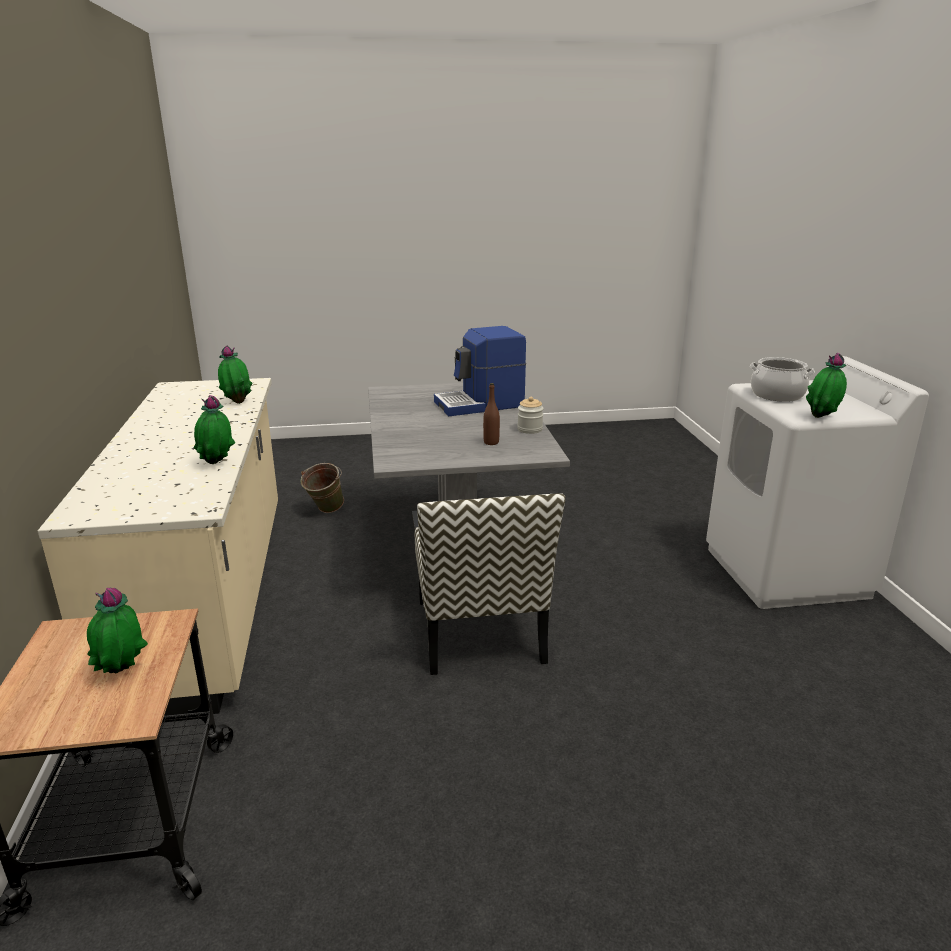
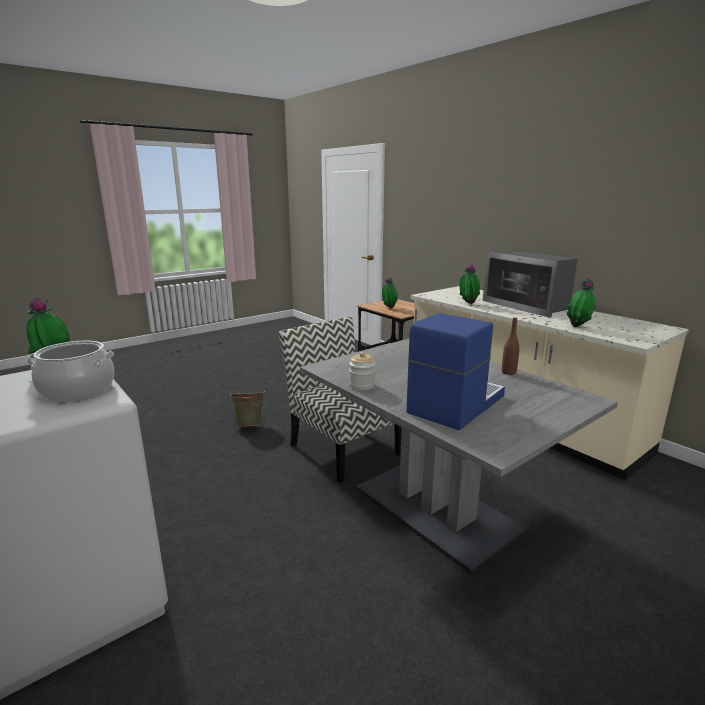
camera: 150 degrees right, 5 degrees down
green bucket [300,463,344,513] -> green bucket moved to [230,390,265,427]
brown bottle [483,383,500,445] -> brown bottle moved to [502,318,519,375]
none -> microwave [483,251,578,318]

